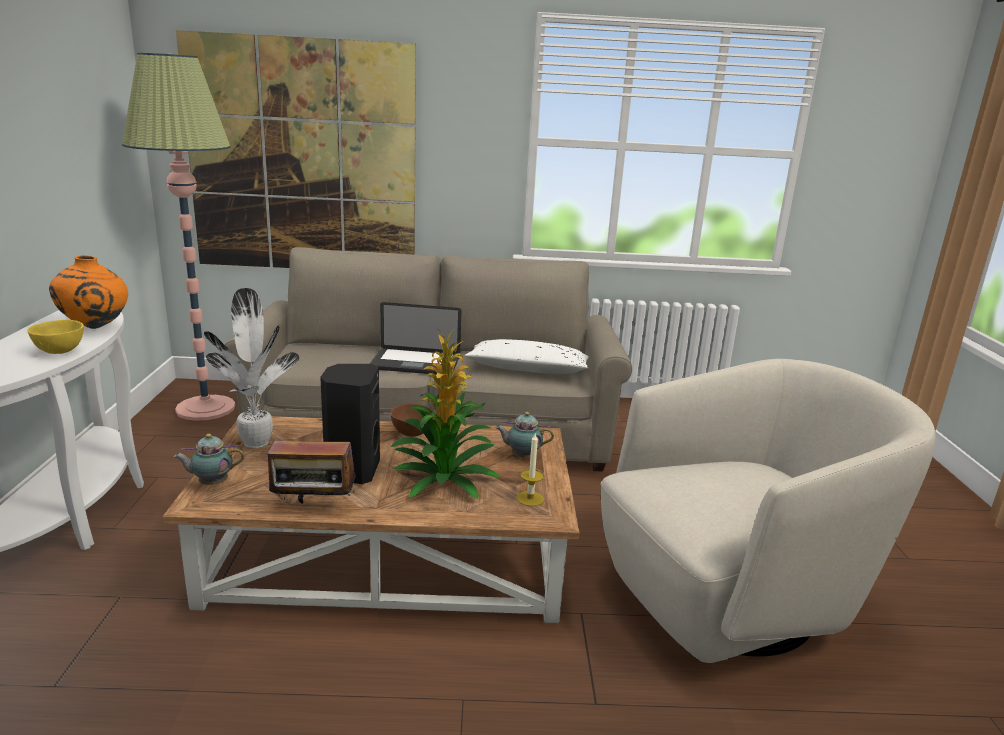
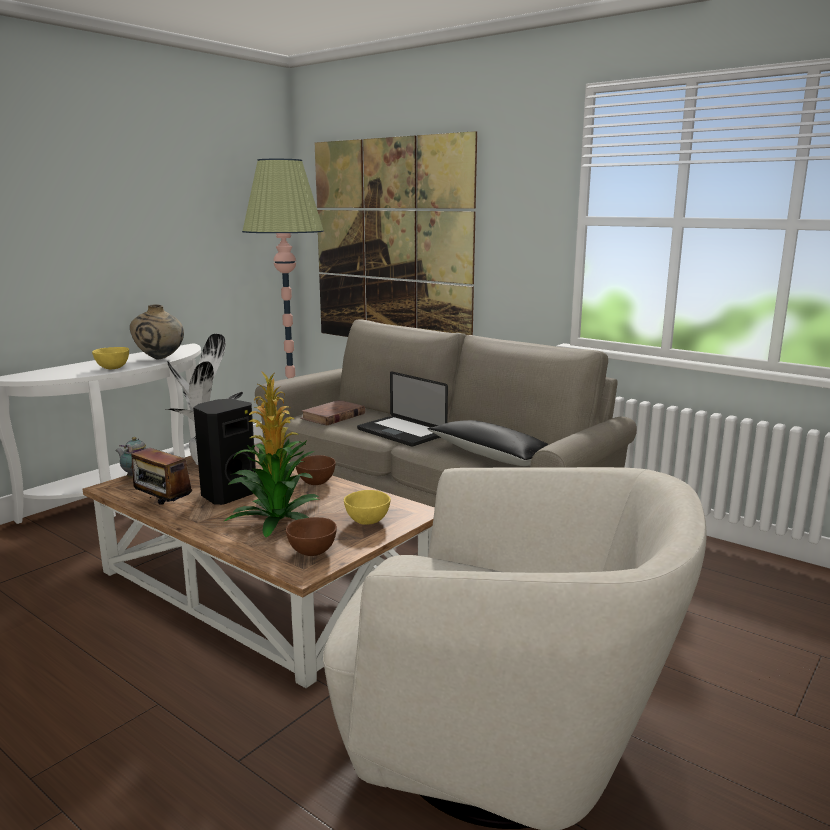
camera: 40 degrees right, 5 degrees down
orange vase [49,255,128,329] -> beige vase [130,304,184,360]
white pillow [465,339,589,374] -> black pillow [428,420,549,466]
teapot [495,412,554,458] -> yellow bowl [344,490,391,525]
candle [517,432,544,506] -> brown bowl [286,517,337,556]
none -> brown book [300,400,365,425]

